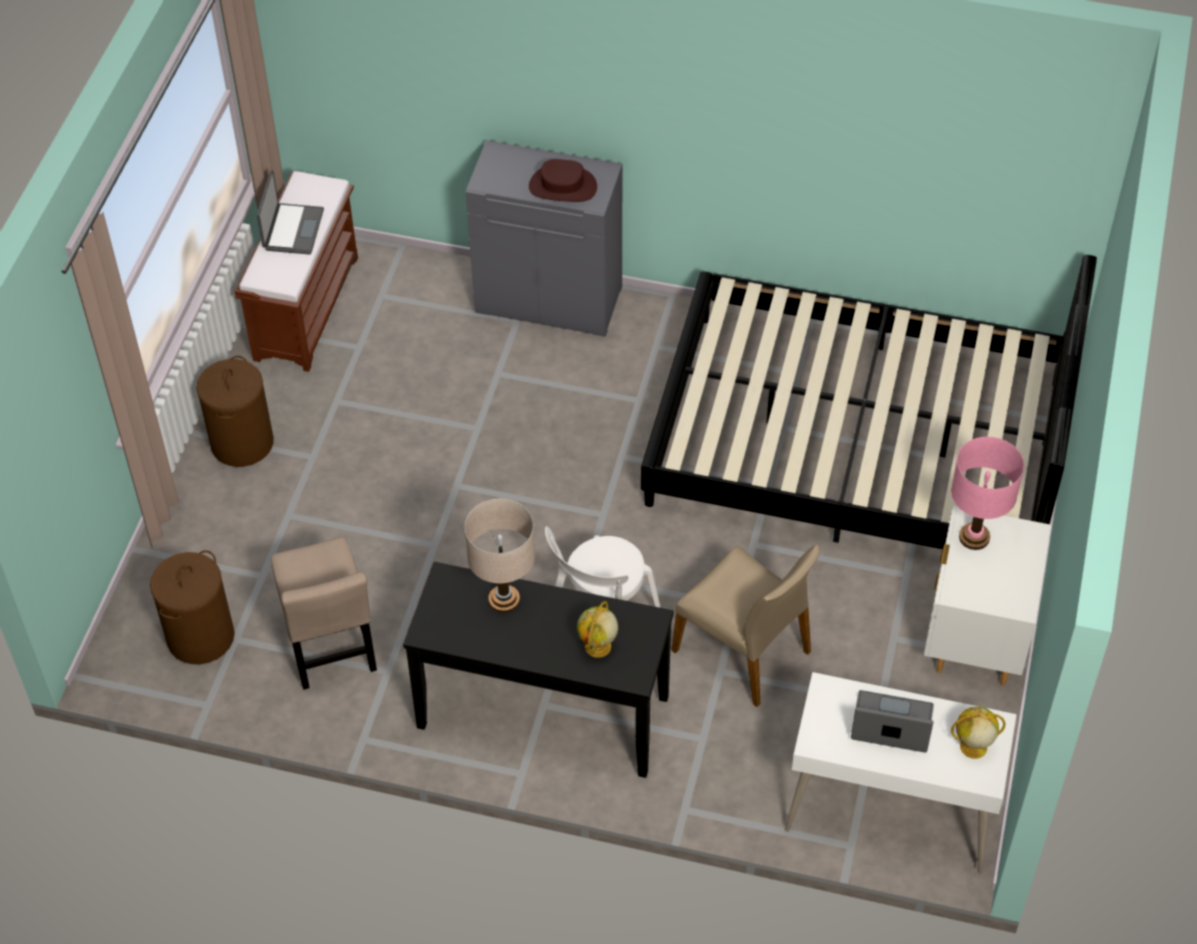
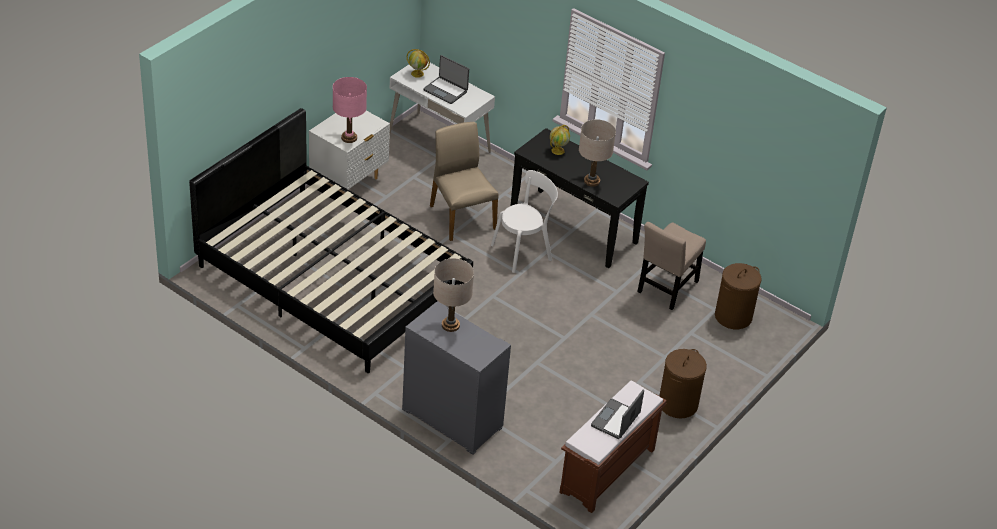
camera: 160 degrees left, 10 degrees down
beige chair [271,537,377,690] -> beige chair turned 150 degrees counterclockwise [637,222,706,310]
brown hat [529,159,597,202] -> beige table lamp [433,258,474,332]

